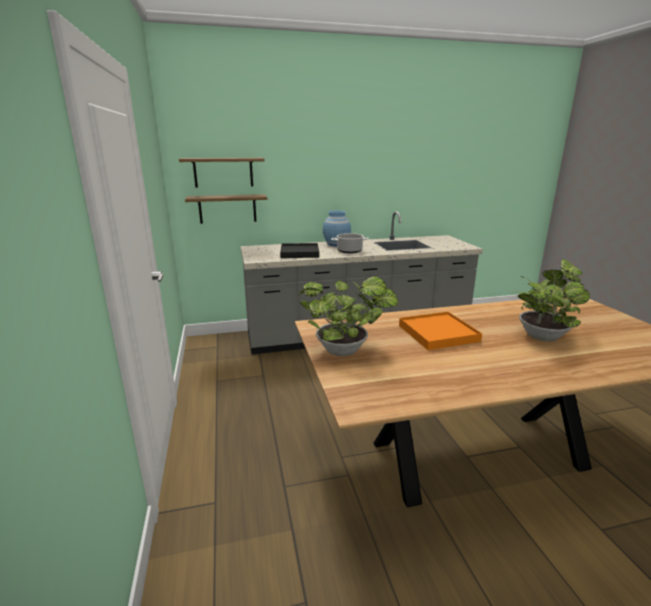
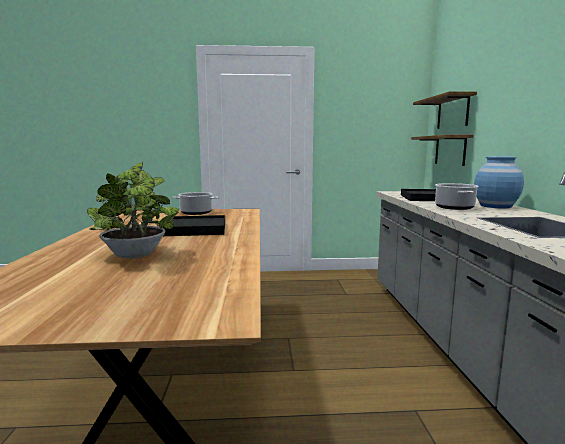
camera: 100 degrees right, 10 degrees down
potted plant [298,277,398,356] -> cooking pot [172,192,219,215]
orange tray [399,312,482,350] -> black tray [164,215,225,236]

